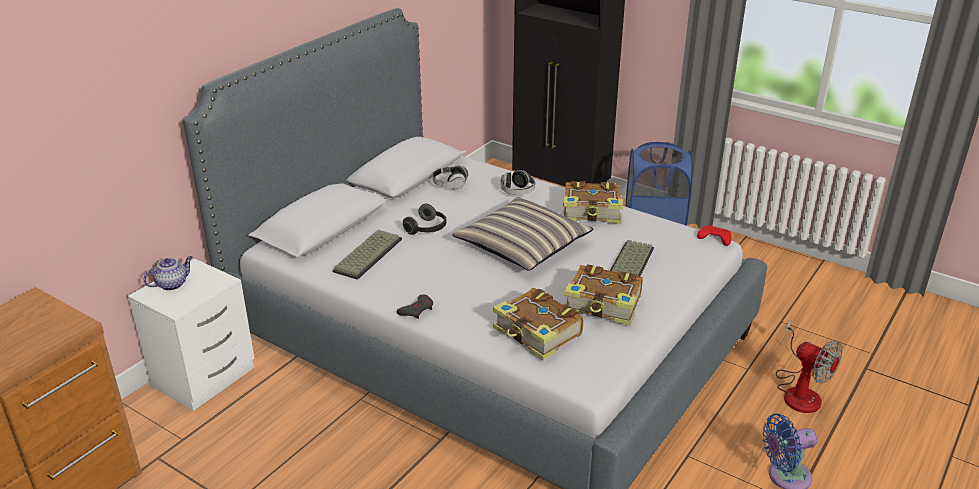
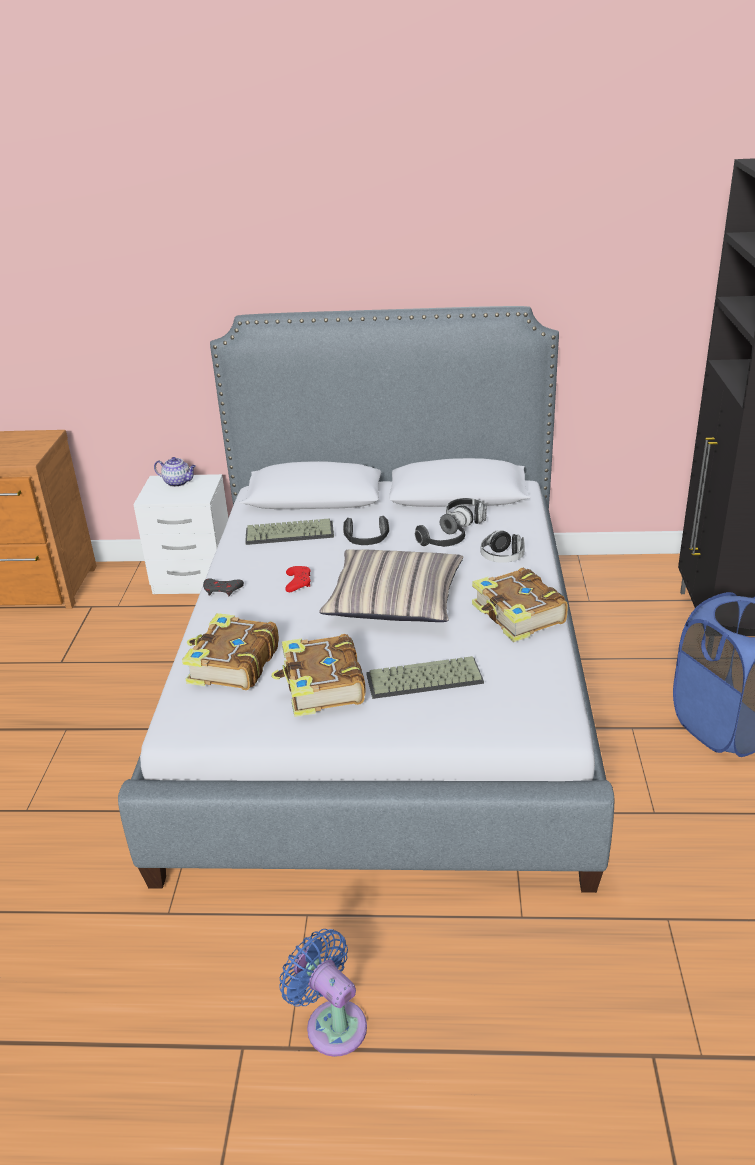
camera: 60 degrees right, 0 degrees up
red game controller [697,225,732,246] -> red game controller moved to [285,566,311,592]
fan [776,320,842,413] -> none
none -> headphones [415,514,465,547]

